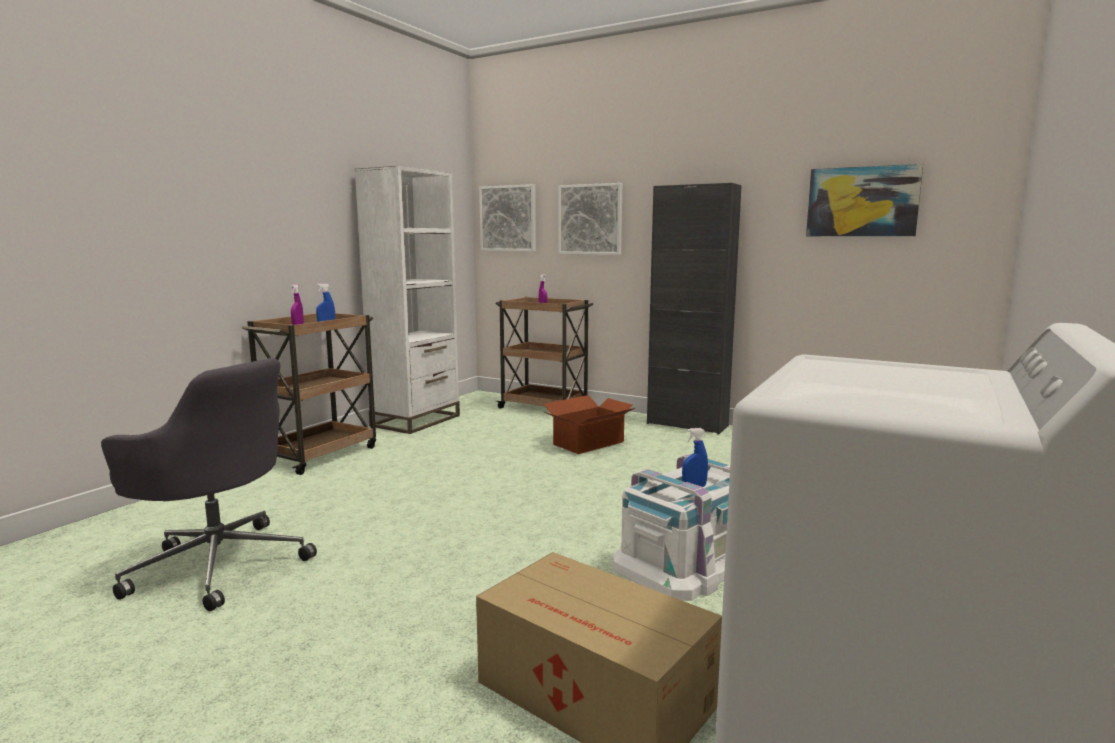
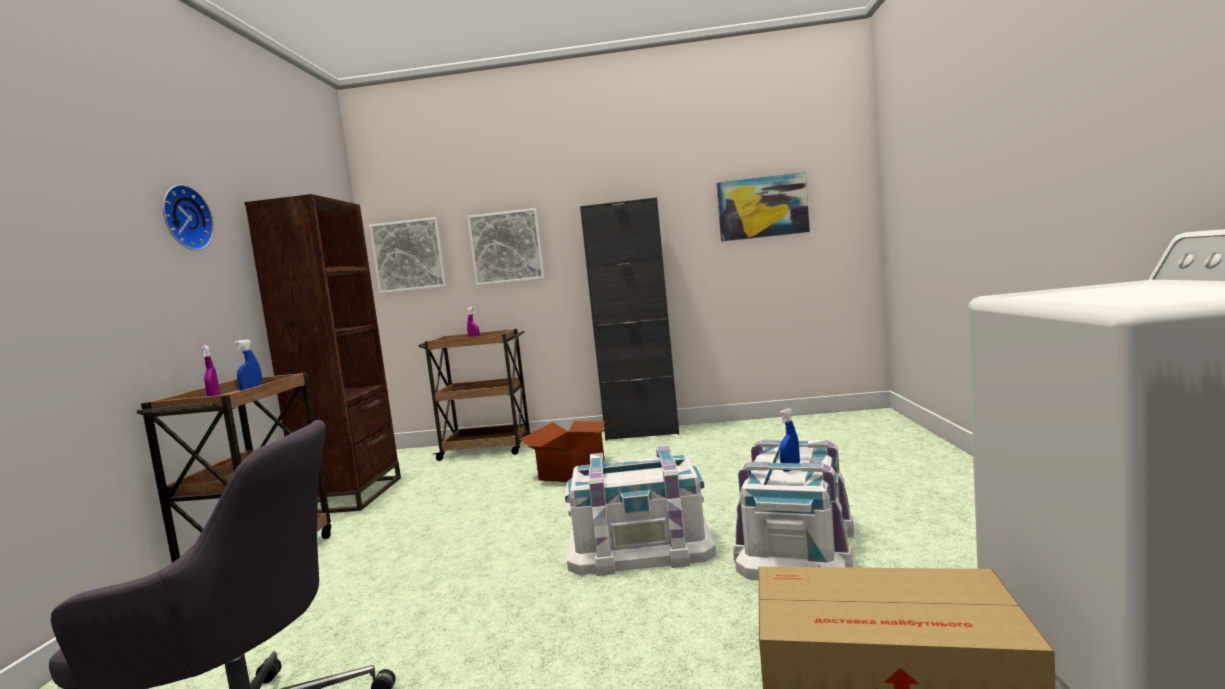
camera: 25 degrees left, 5 degrees down
white bookcase [355,166,460,434] -> brown bookcase [245,194,401,513]
none -> wall clock [163,185,214,251]
none -> white storage box [565,446,716,576]

